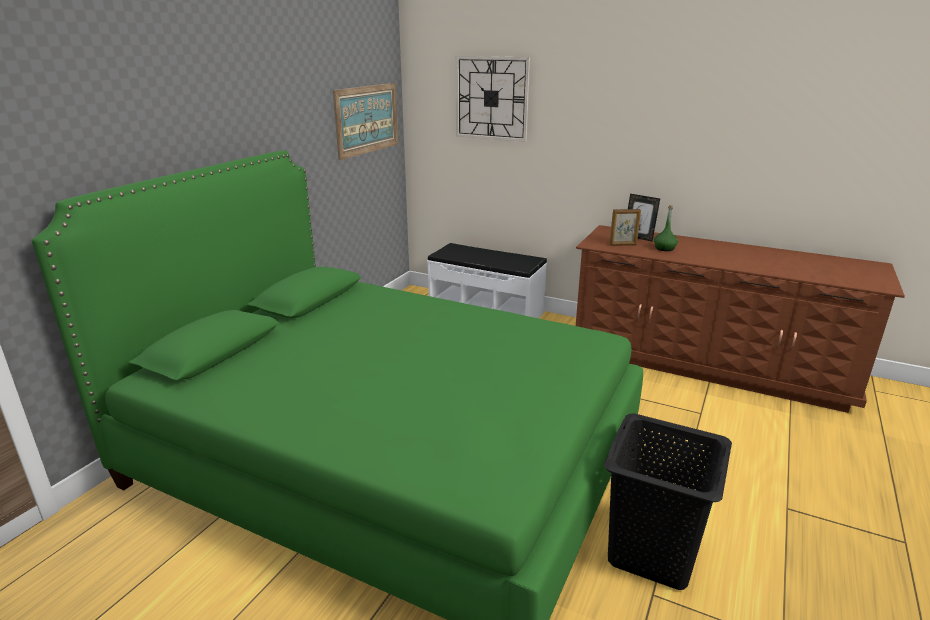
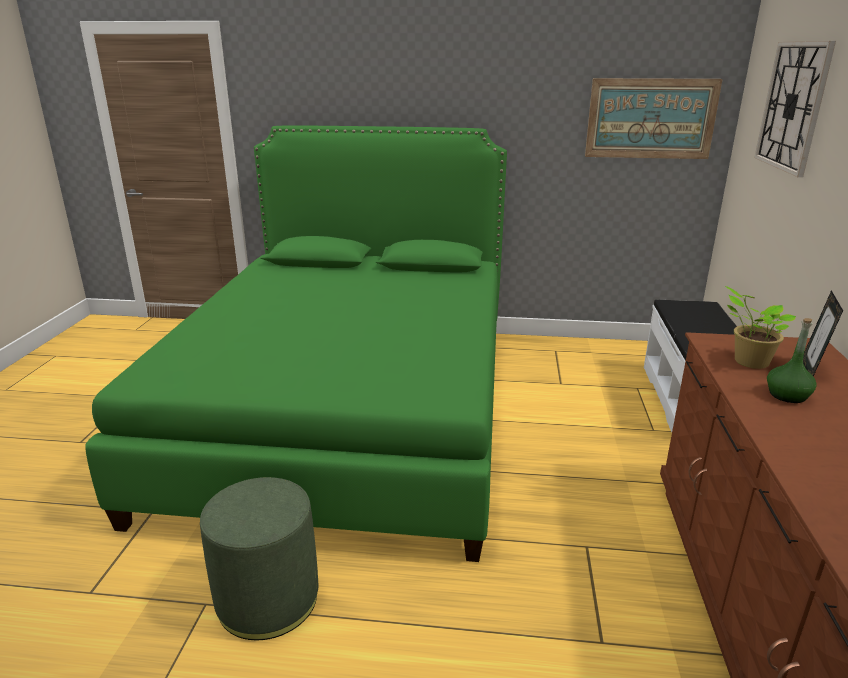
camera: 70 degrees right, 0 degrees up
black laundry basket [604,413,732,590] -> green ottoman [200,477,318,640]
picture frame [609,209,641,246] -> potted plant [725,286,796,369]

